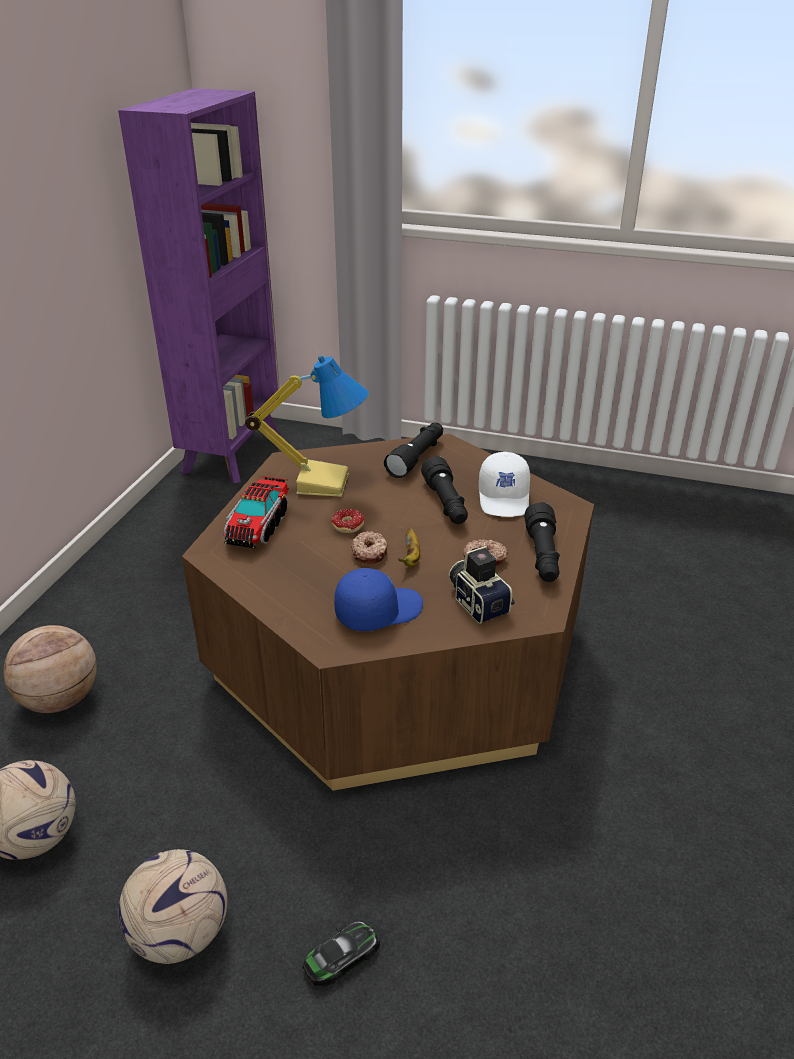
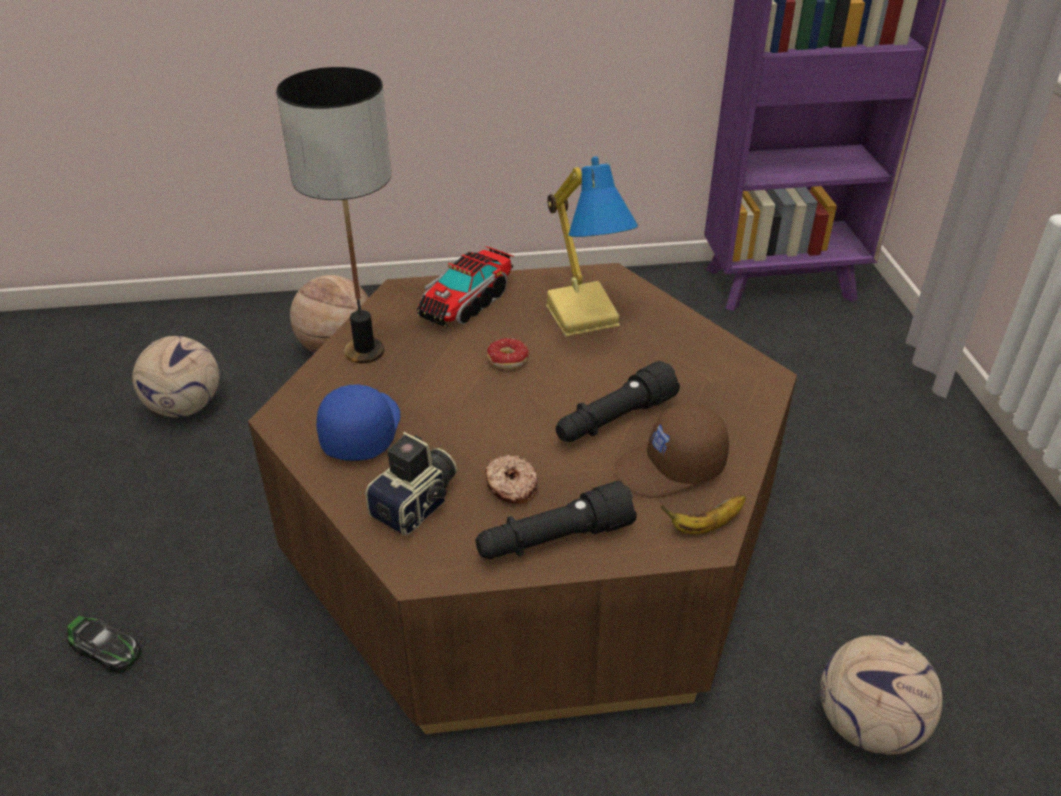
camera: 65 degrees right, 5 degrees up
football [119,849,227,964] -> football moved to [820,635,943,754]
toy truck [224,476,288,548] -> toy truck turned 45 degrees counterclockwise [417,246,514,328]
blue cap [334,568,423,631] -> blue cap turned 120 degrees counterclockwise [316,384,400,461]
donut [351,531,387,564] -> none
black flashlight [384,423,443,478] -> none
banana [398,528,420,567] -> banana moved to [661,495,746,534]
white cap [479,452,530,517] -> brown cap [615,404,729,498]
none -> table lamp [276,67,391,363]

